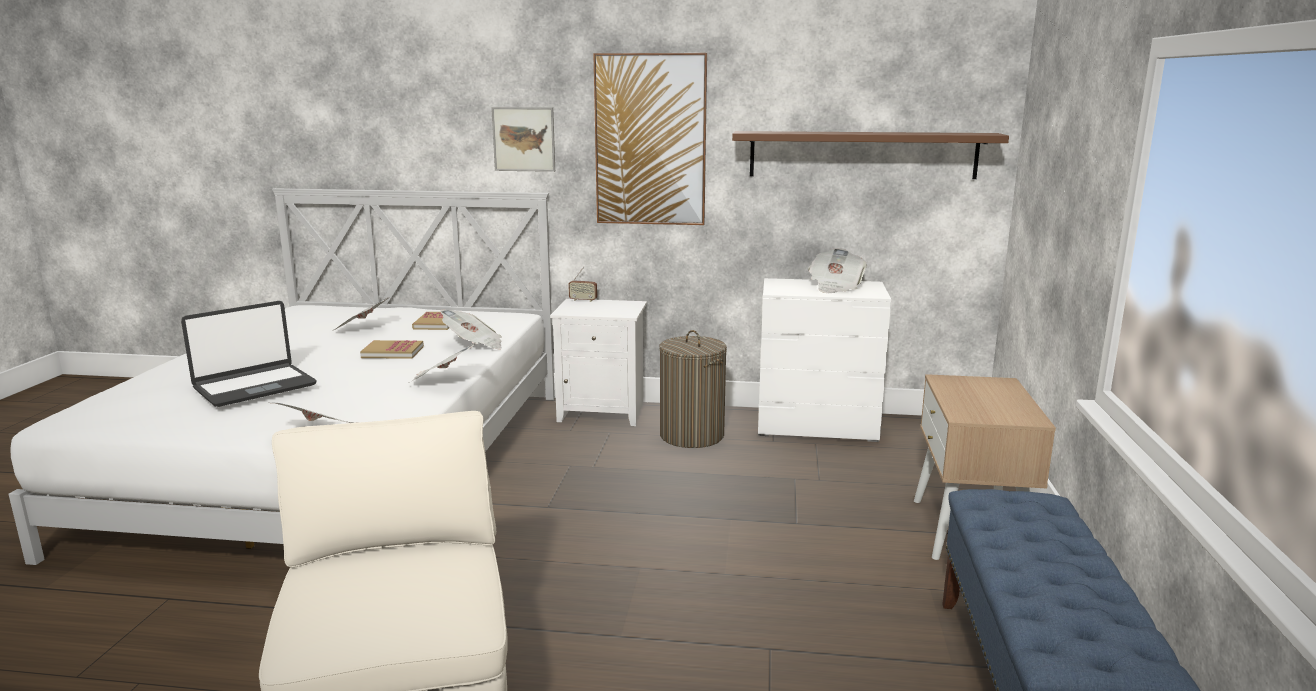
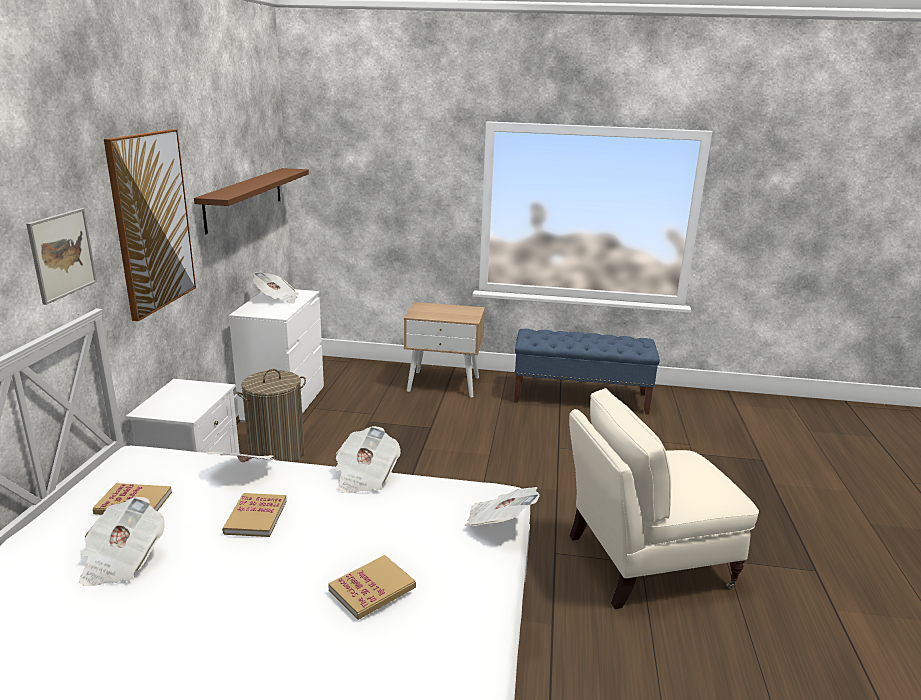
camera: 90 degrees left, 5 degrees up
laptop [181,301,317,407] -> book [328,555,416,620]
radio [568,267,597,302] -> none

